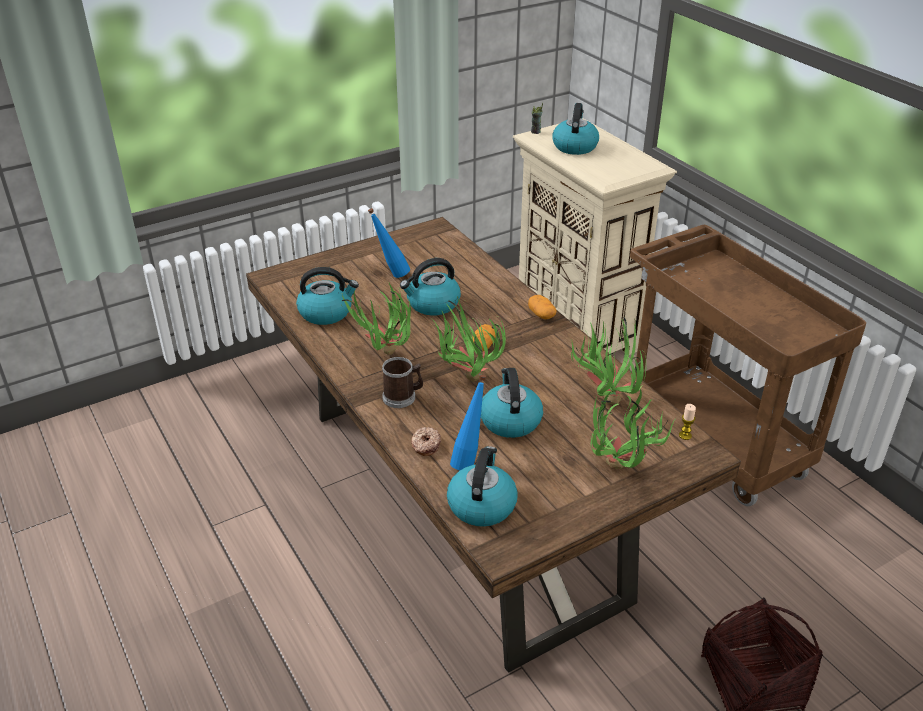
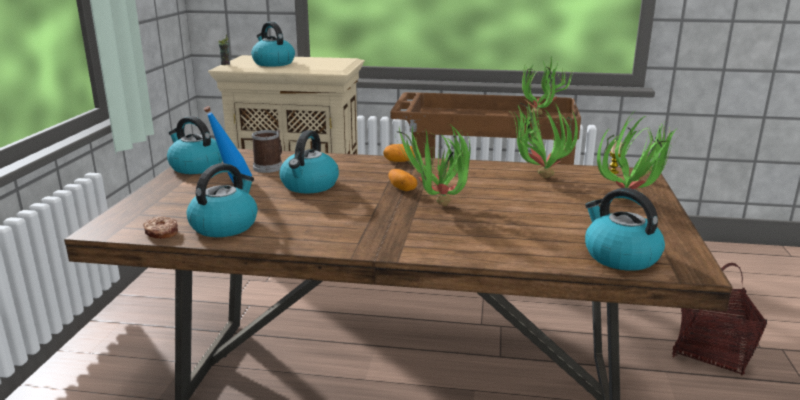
camera: 50 degrees left, 15 degrees down
potted plant [341,283,411,355] -> potted plant moved to [522,55,573,115]
mug [382,357,423,408] -> mug moved to [252,130,282,173]
donut [411,427,441,456] -> donut moved to [143,216,178,239]
blue bottle [450,375,486,470] -> none
kettle [481,368,543,438] -> kettle moved to [167,116,223,174]

